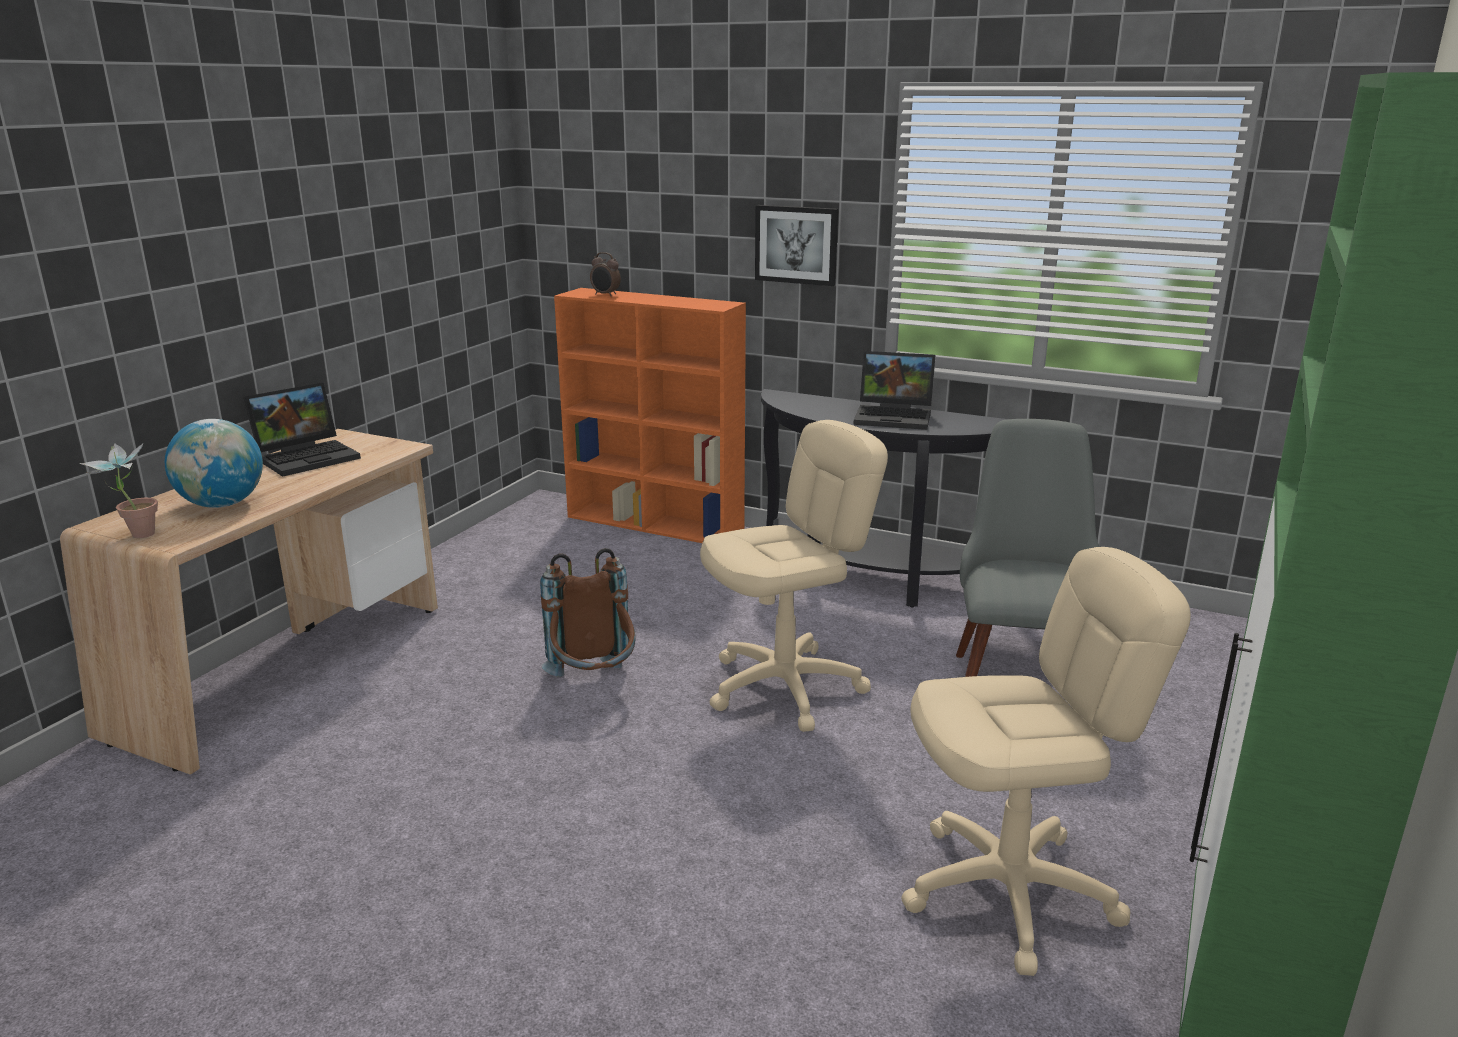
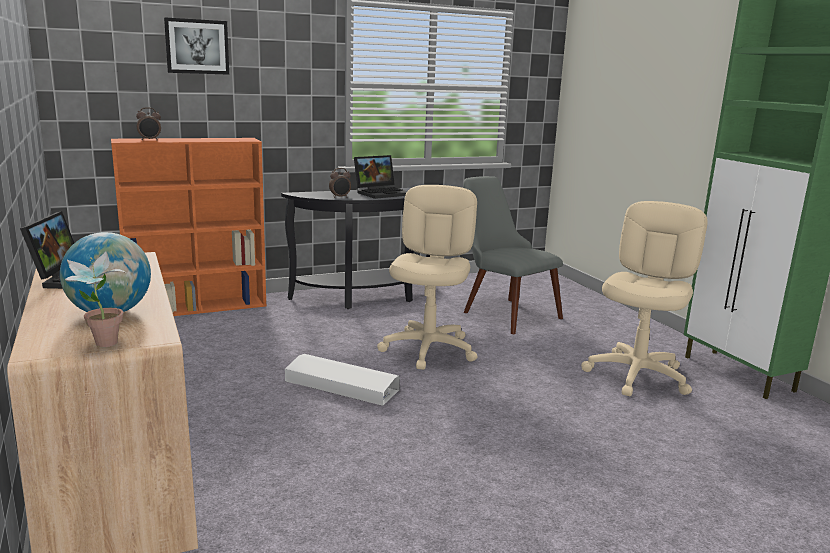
camera: 50 degrees left, 5 degrees down
brown backpack [540,548,636,677] -> white storage box [285,354,400,406]
picture [755,205,838,286] -> picture moved to [164,17,229,75]
none -> alarm clock [329,168,351,198]

